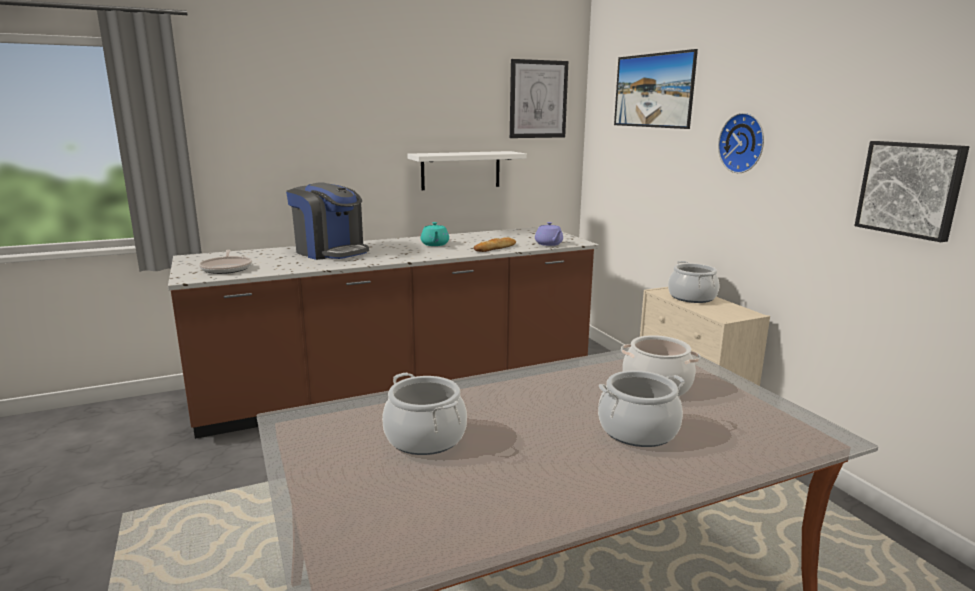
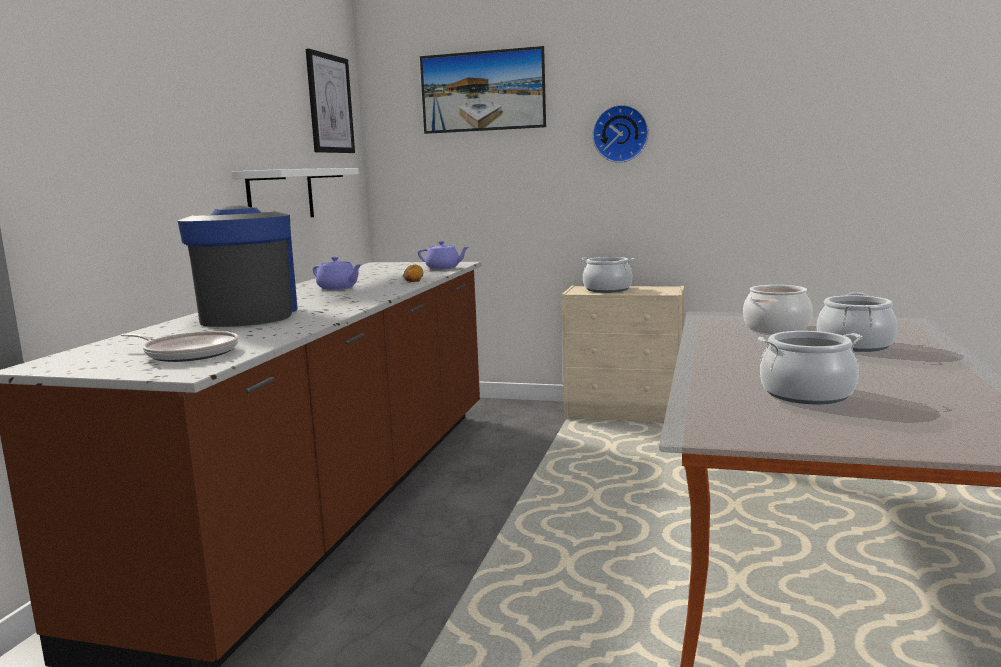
camera: 50 degrees left, 5 degrees down
coffee machine [286,182,369,260] -> coffee machine turned 90 degrees counterclockwise [177,205,298,327]
turquoise teapot [421,222,449,246] -> purple teapot [313,257,362,290]
picture [855,141,970,242] -> none

